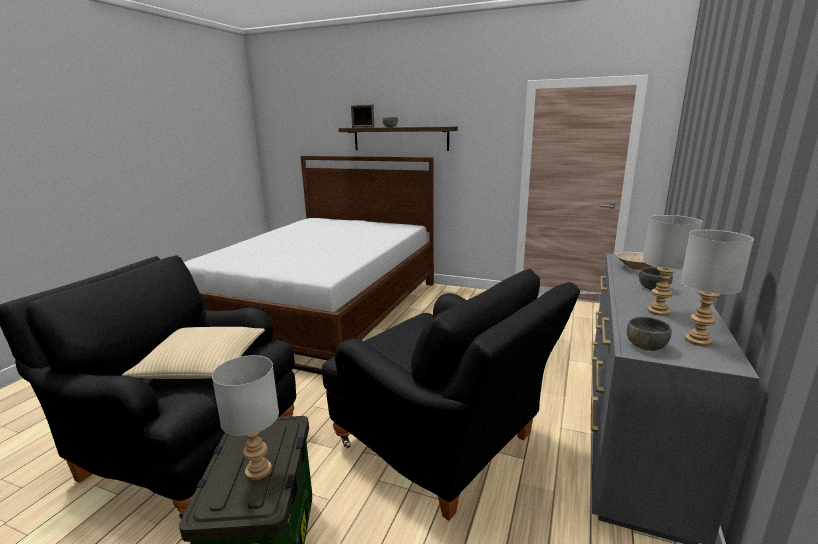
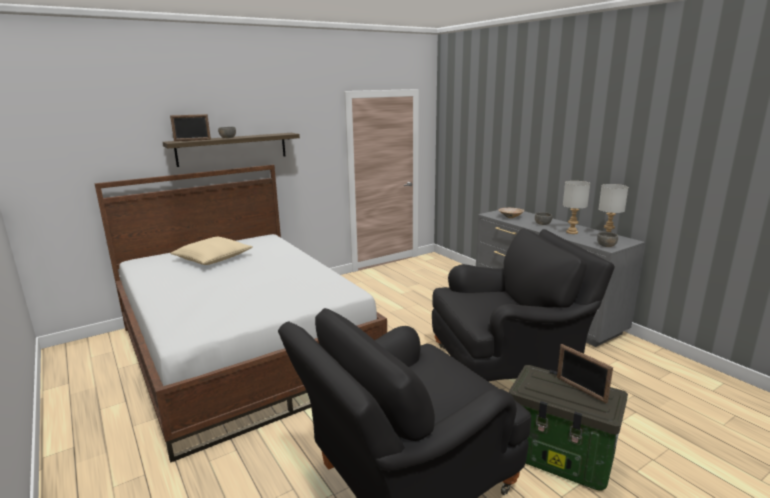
camera: 55 degrees left, 0 degrees up
beige pillow [122,327,265,379] -> beige pillow moved to [170,237,253,265]
grey table lamp [212,355,279,480] -> picture frame [557,344,613,404]

